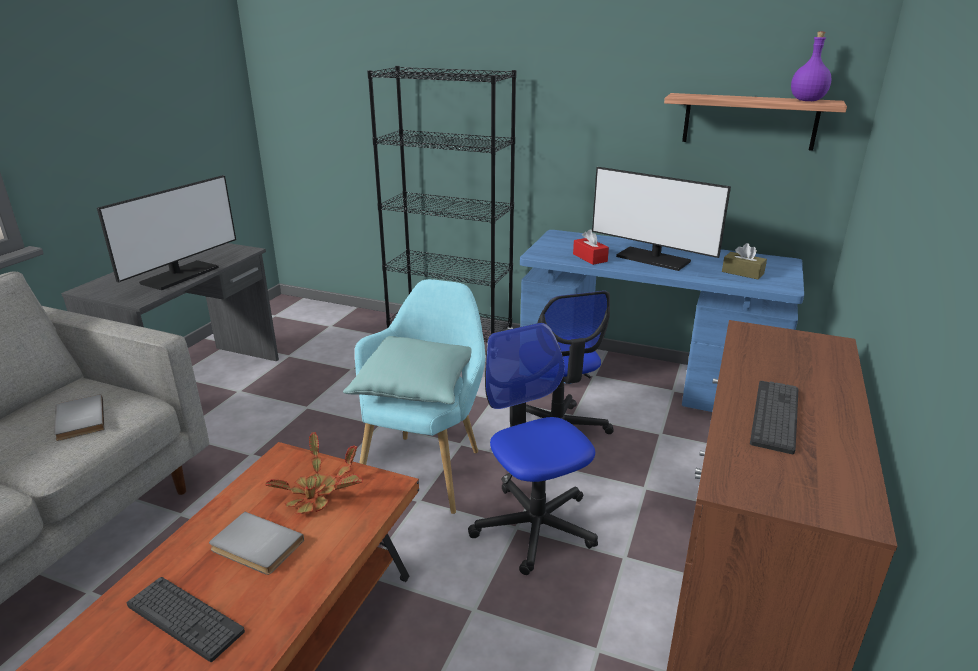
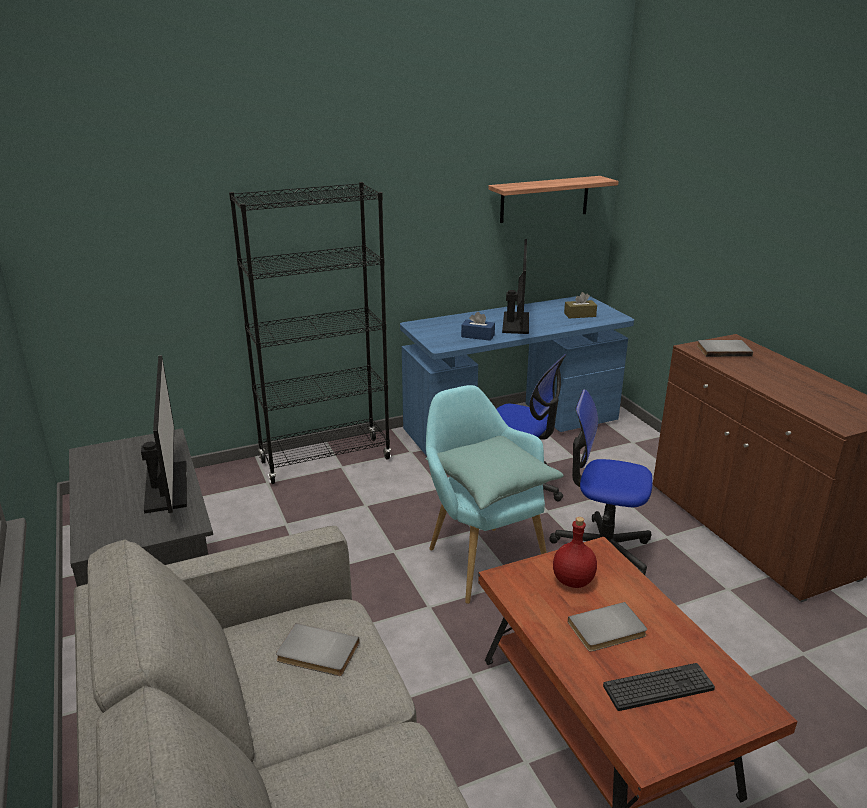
camera: 45 degrees left, 0 degrees up
potted plant [265,432,363,514] -> red bottle [553,517,597,588]
red tissue box [573,229,609,265] -> blue tissue box [461,312,495,341]
monitor [592,167,731,271] -> monitor turned 75 degrees counterclockwise [502,239,529,334]
keyboard [750,381,798,454] -> none
purple bottle [791,32,831,101] -> none
none -> grey book [697,340,753,357]

